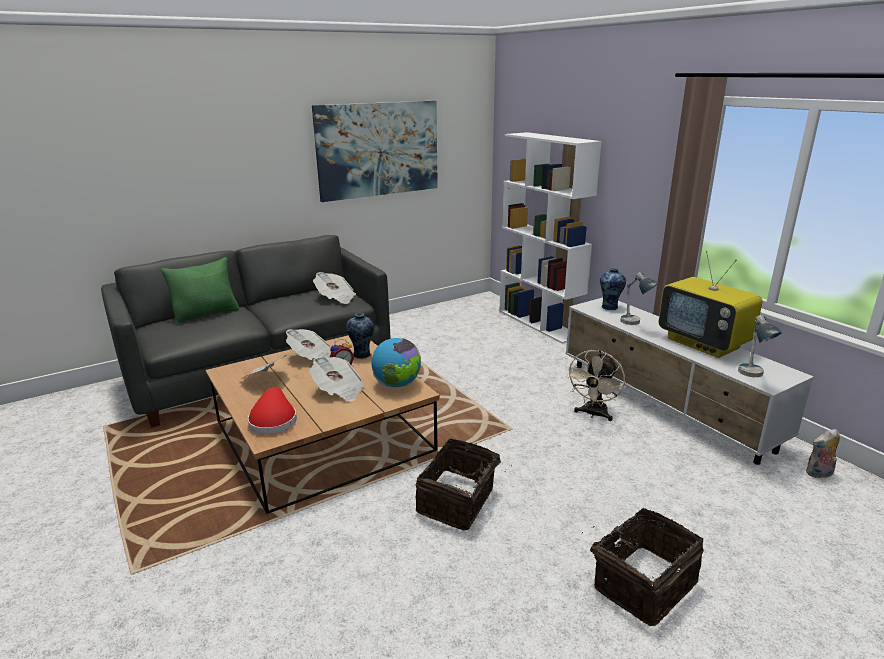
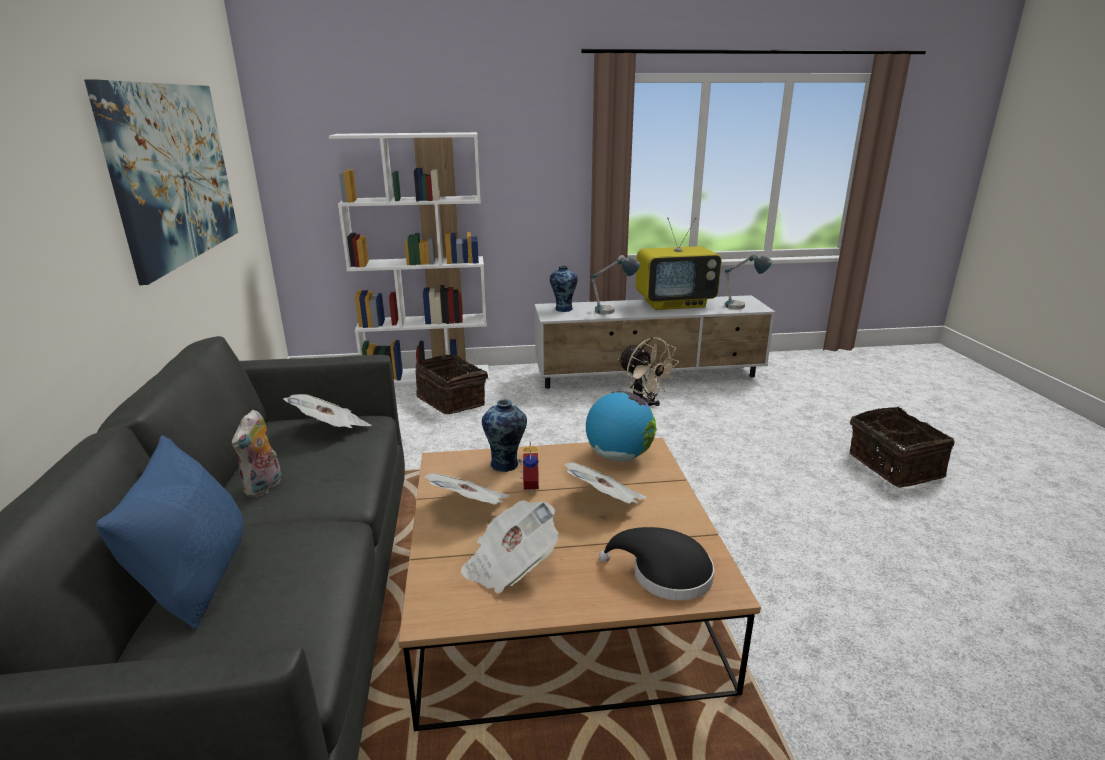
camera: 65 degrees left, 0 degrees up
green pillow [161,257,240,323] -> blue pillow [96,435,243,629]
red hat [248,387,297,434] -> black hat [599,527,714,601]
basket [415,439,506,531] -> basket moved to [416,355,488,414]
plush toy [806,429,840,478] -> plush toy moved to [232,410,282,497]

